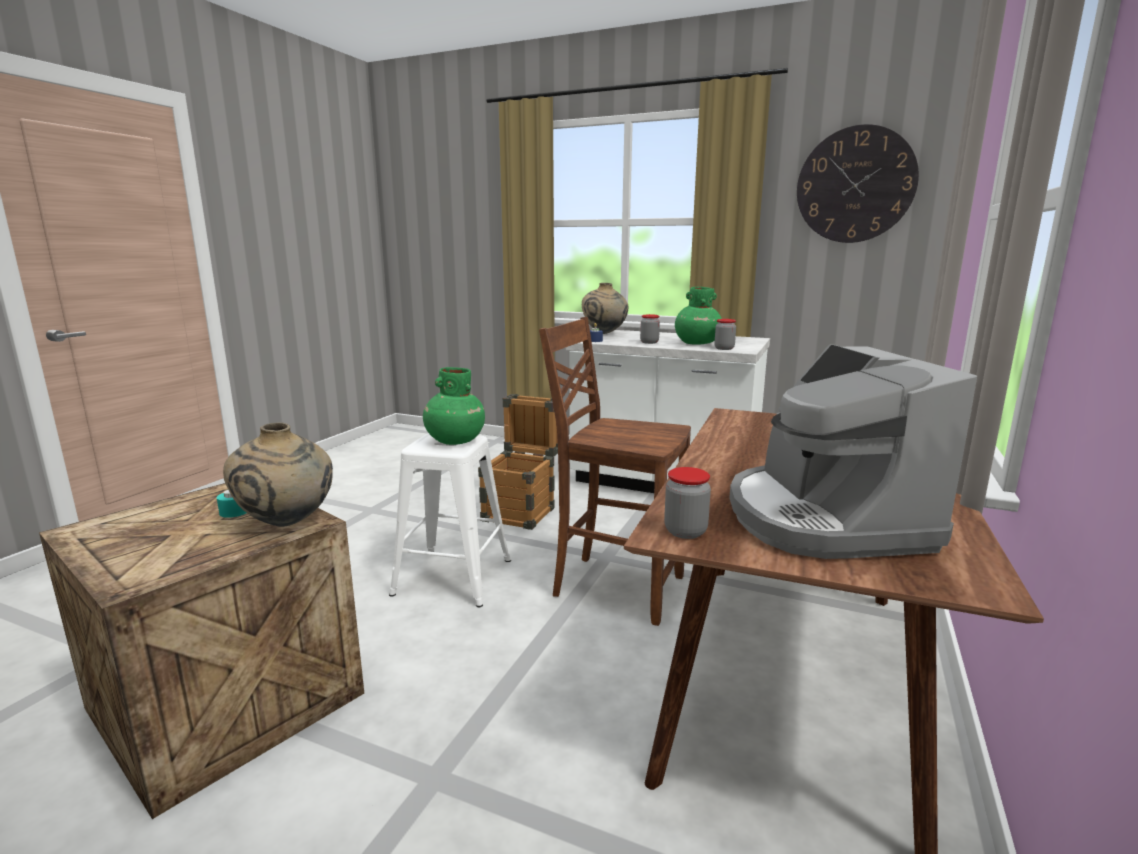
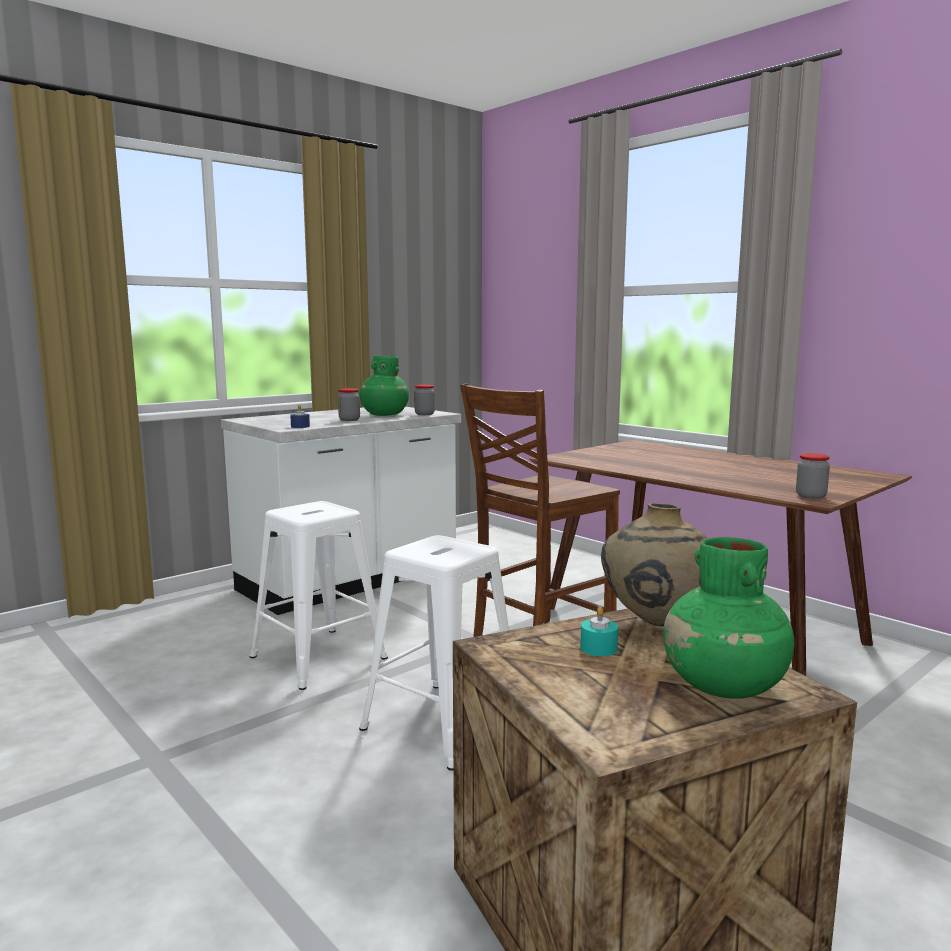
camera: 65 degrees left, 5 degrees down
green vase [423,367,485,445] -> green vase moved to [663,537,794,699]
crate [478,394,558,530] -> white stool [249,501,388,690]
beige vase [582,283,628,334] -> none
coffee machine [729,344,977,559] -> none
wall clock [797,124,919,243] -> none

